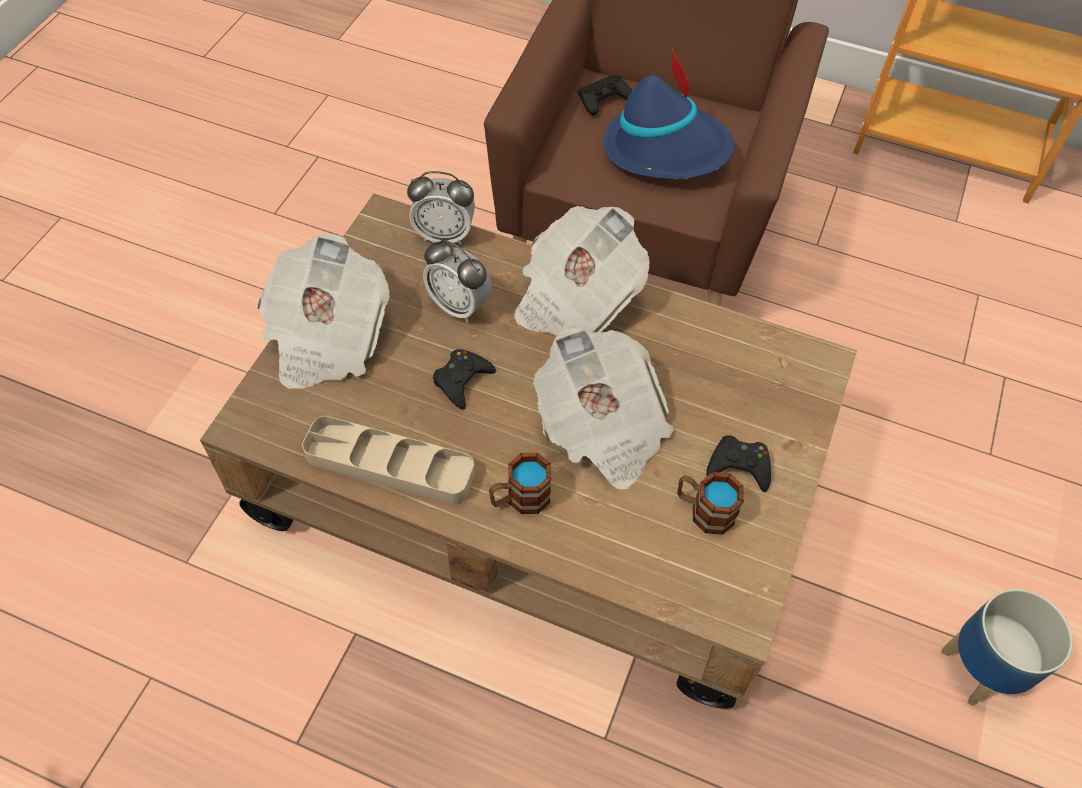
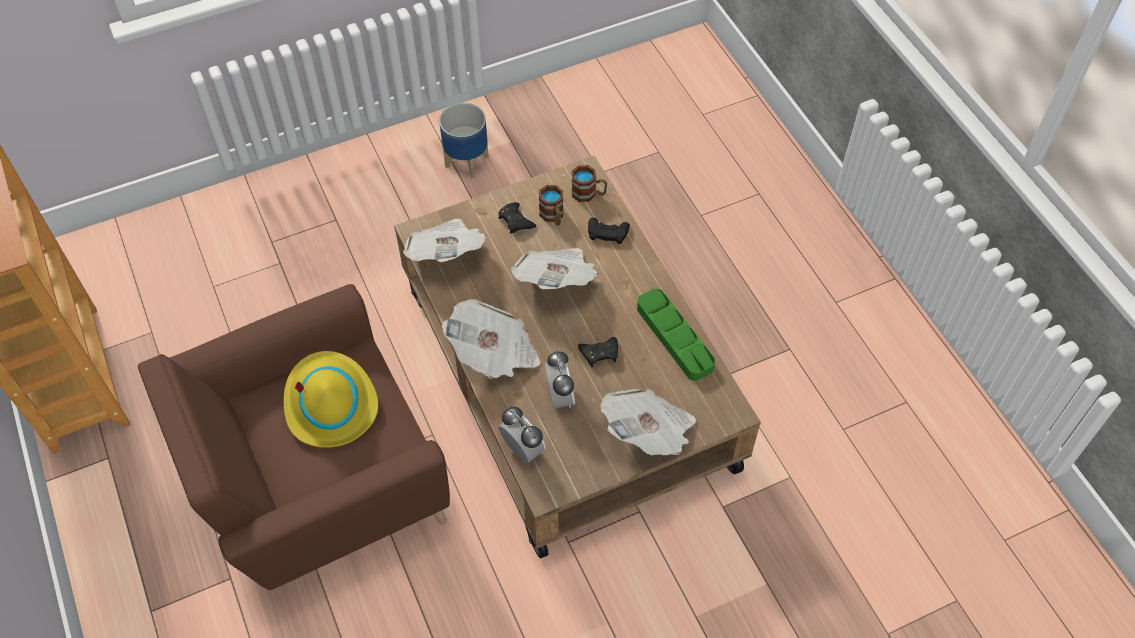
camera: 135 degrees left, 0 degrees up
beige tray [302,416,475,505] -> green tray [637,289,715,381]
mug [489,453,552,514] -> mug moved to [572,165,607,202]
black game controller [577,75,633,115] -> black game controller moved to [588,218,630,244]
blue hat [604,49,734,179] -> yellow hat [284,351,378,448]
none -> newspaper [403,219,487,262]

